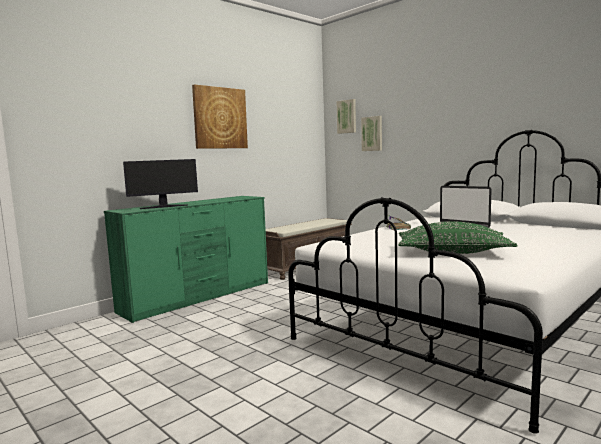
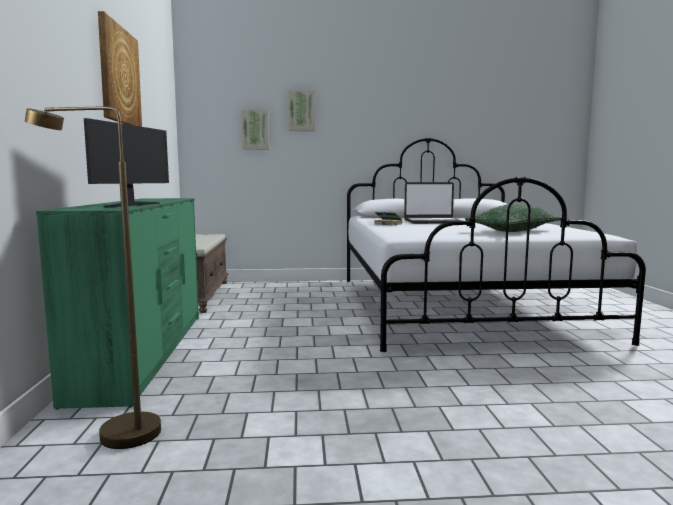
camera: 50 degrees left, 0 degrees up
picture [337,99,356,134] -> picture moved to [288,90,315,131]
none -> brown floor lamp [25,107,161,449]

